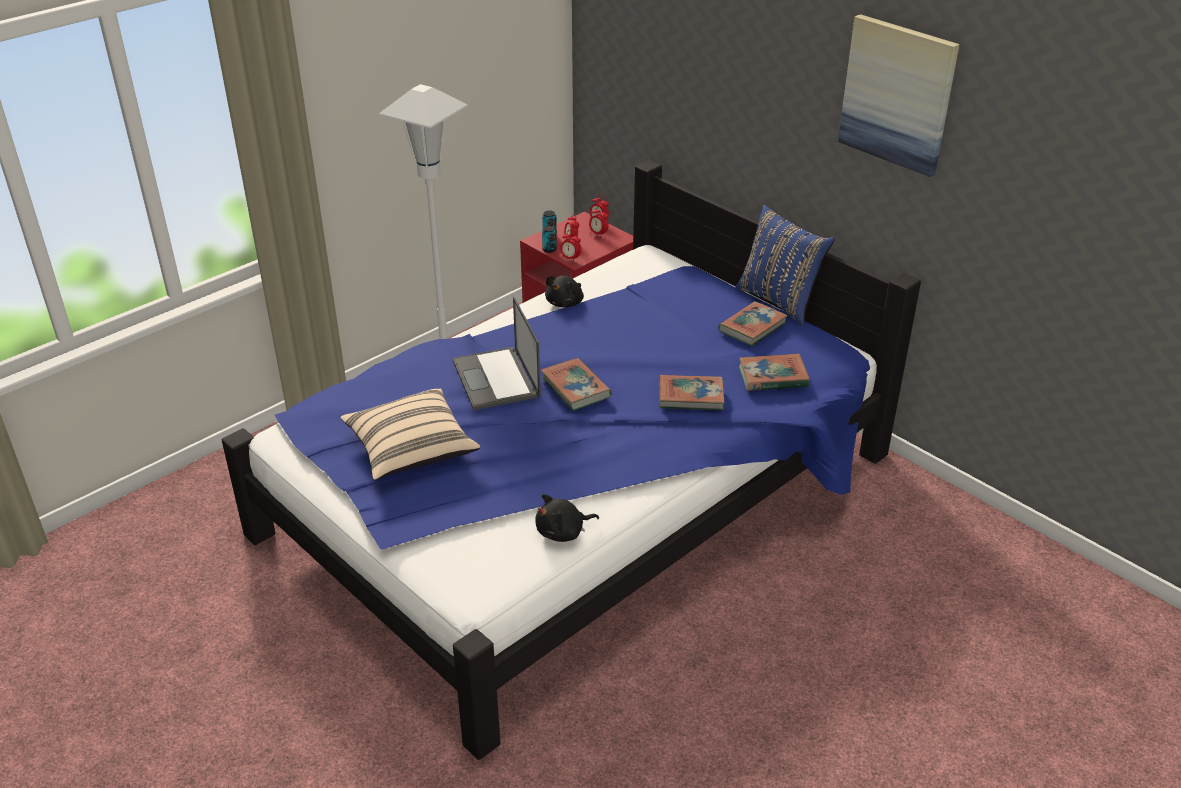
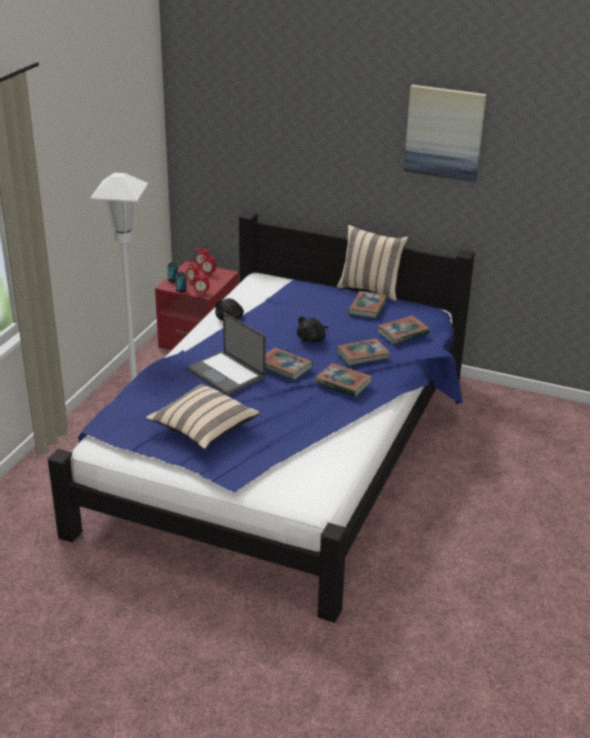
camera: 25 degrees left, 5 degrees down
black plush toy [535,494,599,542] -> black plush toy moved to [297,316,328,342]
blue pillow [735,205,835,326] -> beige pillow [337,225,408,301]
none -> book [315,363,372,397]

